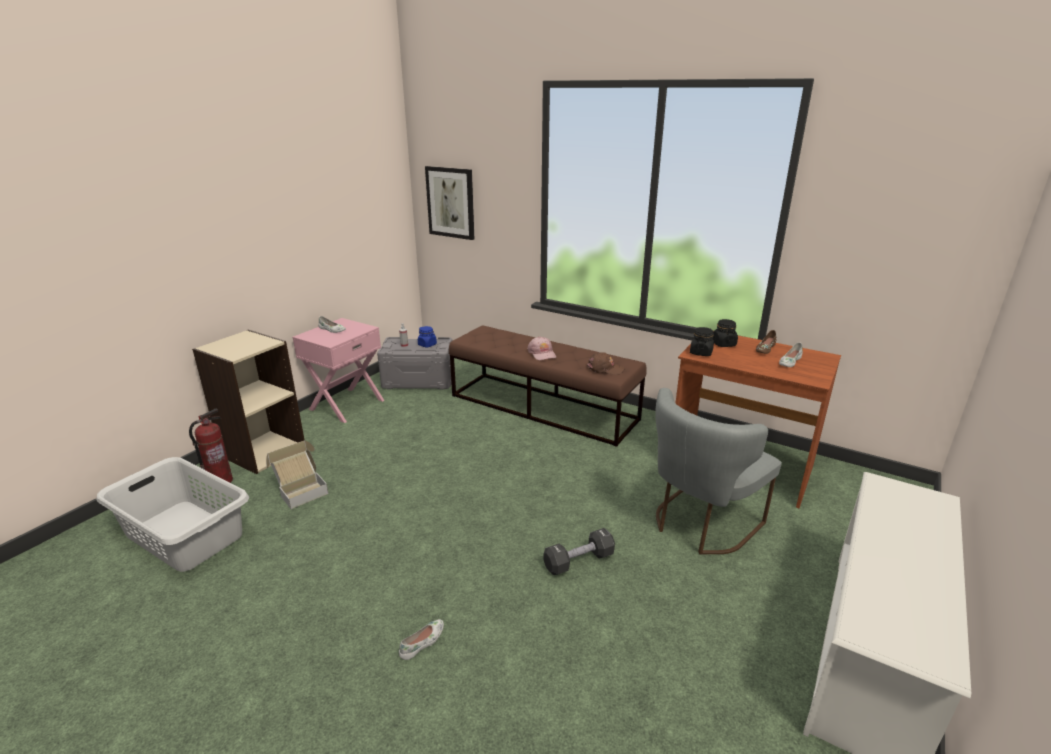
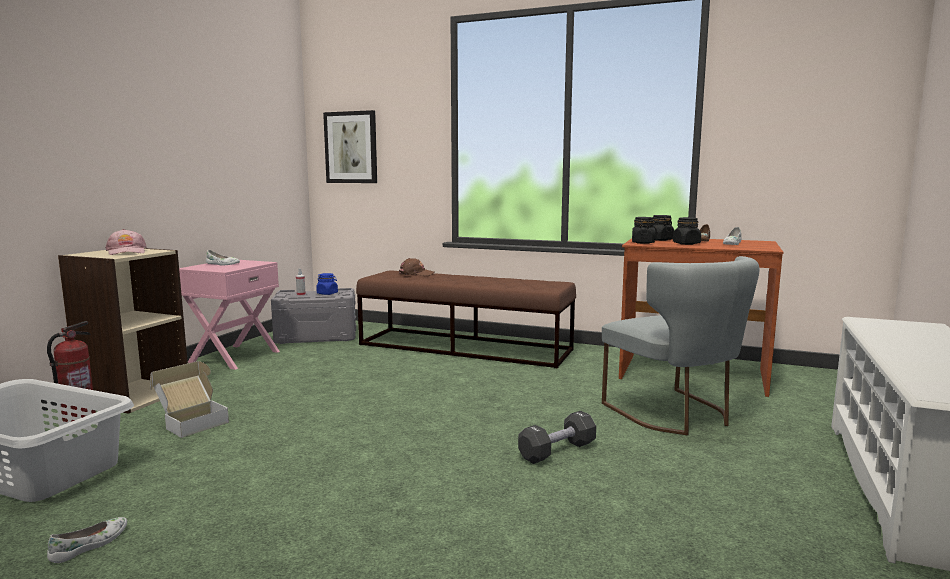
camera: 10 degrees left, 15 degrees down
white shoe [399,619,444,660] -> white shoe moved to [47,517,127,563]
pink cap [527,336,556,360] -> pink cap moved to [105,229,146,255]
brown cap [587,352,625,375] -> brown cap moved to [399,258,434,276]
grey chair [655,388,782,554] -> grey chair turned 60 degrees counterclockwise [602,256,759,435]
none -> black jar [673,217,701,245]

